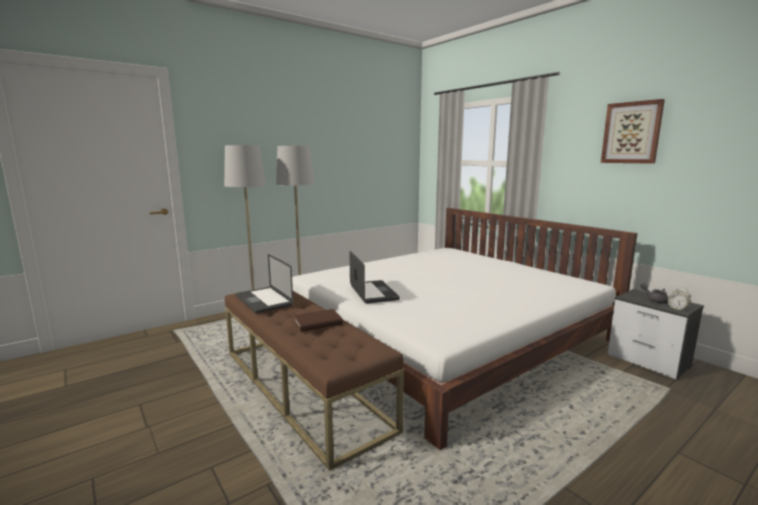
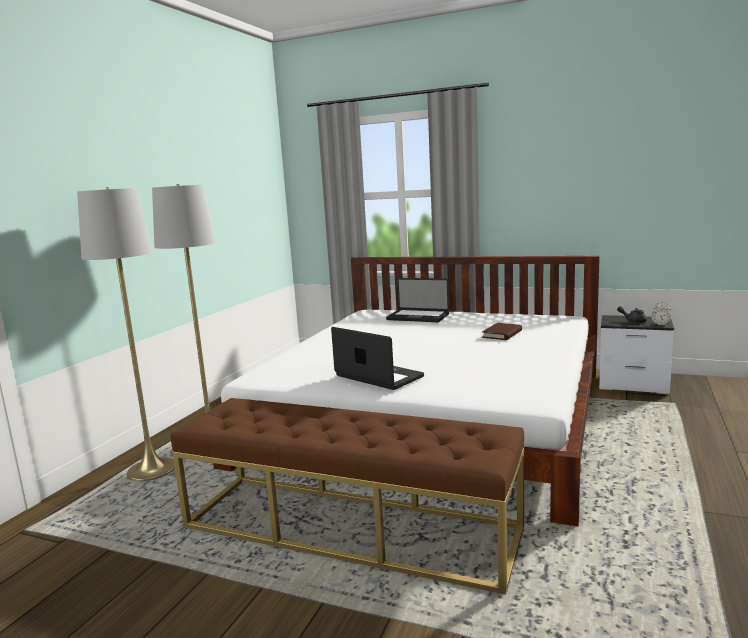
camera: 30 degrees left, 0 degrees up
laptop [236,254,293,313] -> laptop moved to [386,278,450,322]
brown book [293,309,343,332] -> brown book moved to [482,323,522,340]
picture [601,99,665,164] -> none

